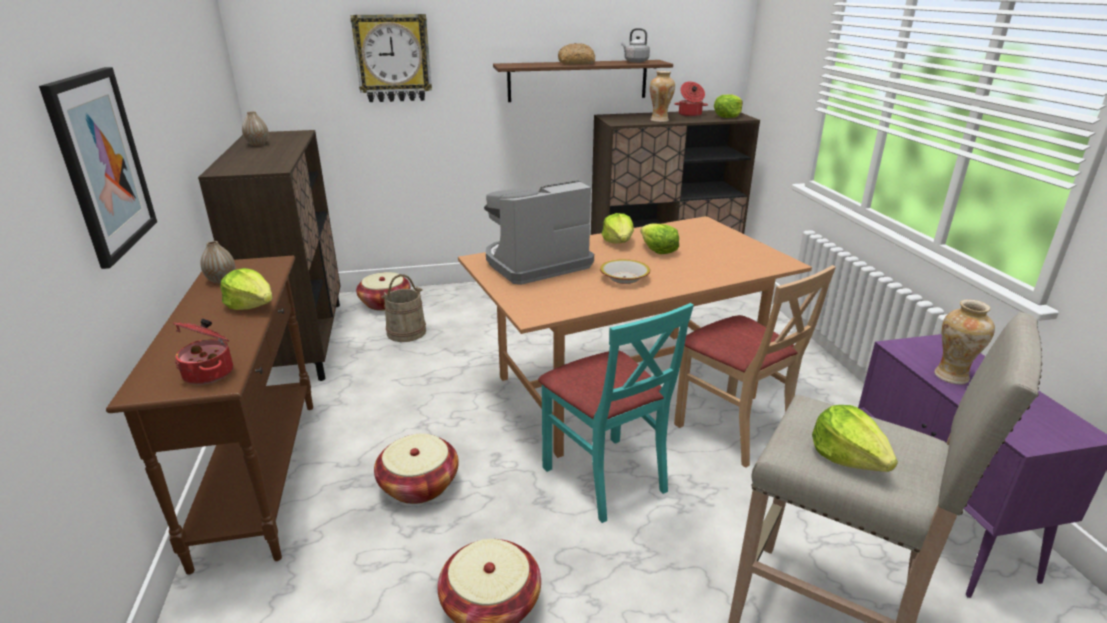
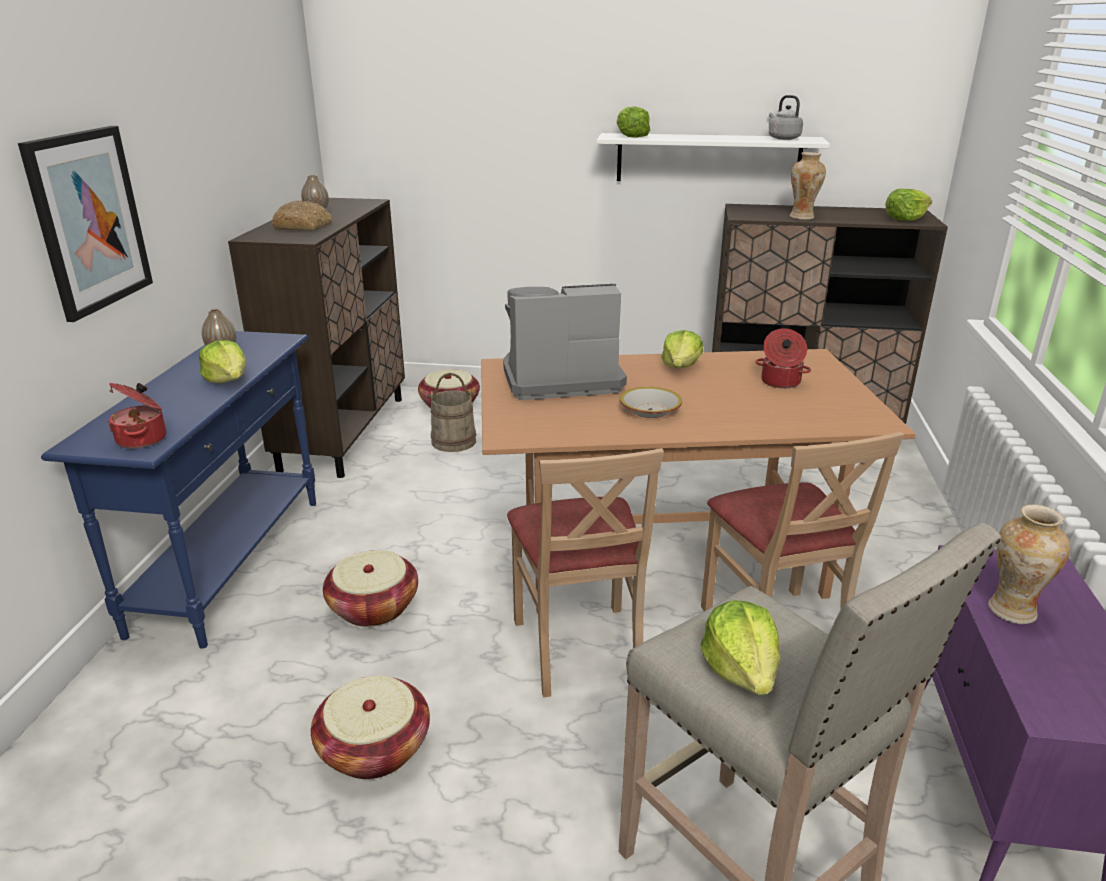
camera: 20 degrees right, 0 degrees up
brown console table [106,256,313,575] -> blue console table [41,331,316,649]
wall clock [350,14,432,102] -> none
brown shelf [493,60,673,102] -> white shelf [596,133,830,181]
turquoise chair [538,303,694,523] -> beige chair [507,448,664,697]
bread [558,43,595,65] -> bread moved to [272,200,333,231]
lettuce [640,223,679,254] -> lettuce moved to [616,106,650,138]
cooking pot [674,81,708,117] -> cooking pot moved to [755,328,811,388]

